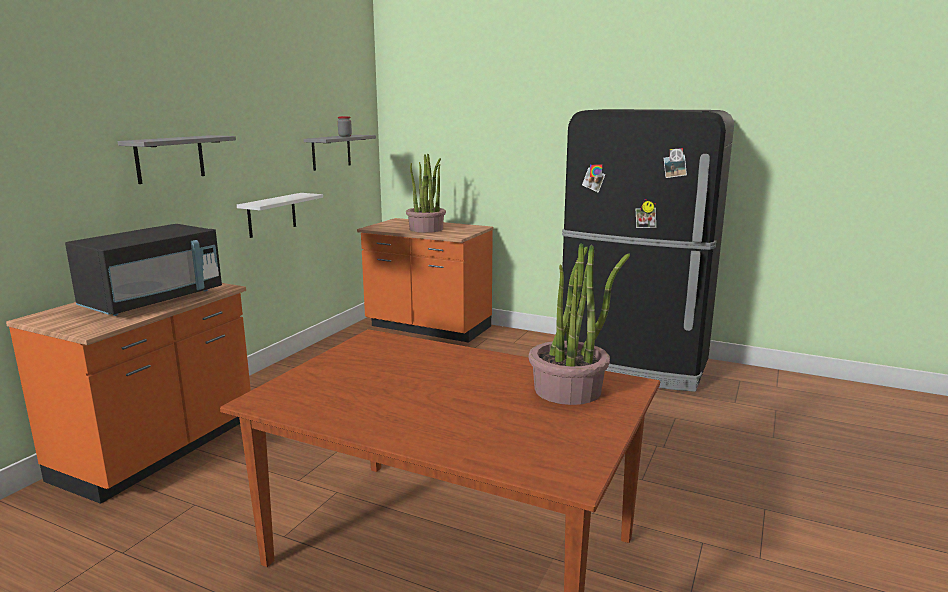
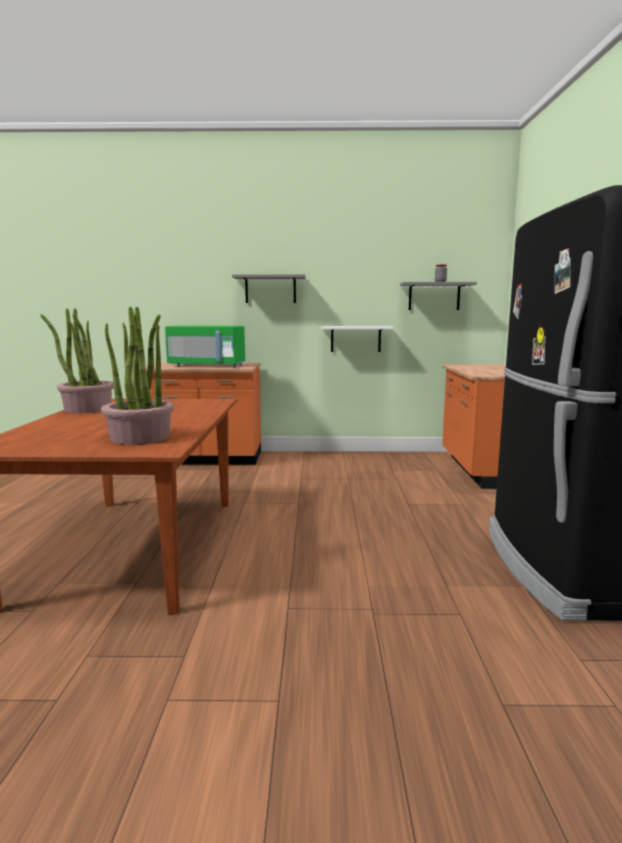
camera: 65 degrees right, 5 degrees down
black microwave [65,224,222,316] -> green microwave [165,325,246,367]
potted plant [406,154,446,233] -> potted plant moved to [40,309,114,413]

